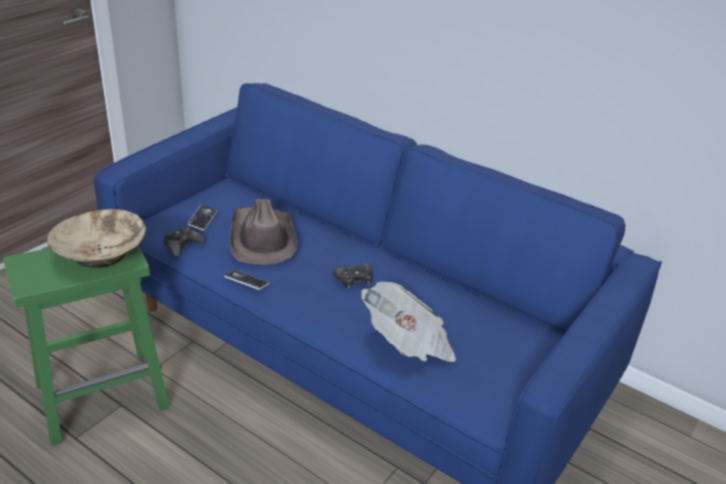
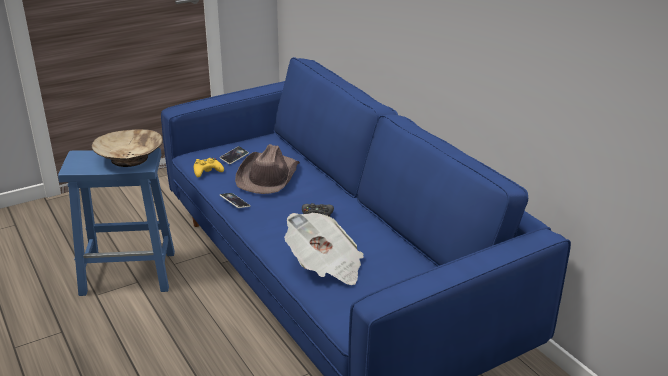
camera: 25 degrees right, 5 degrees down
green stool [3,246,170,446] -> blue stool [58,148,175,296]
black game controller [164,227,205,257] -> yellow game controller [194,158,224,177]

